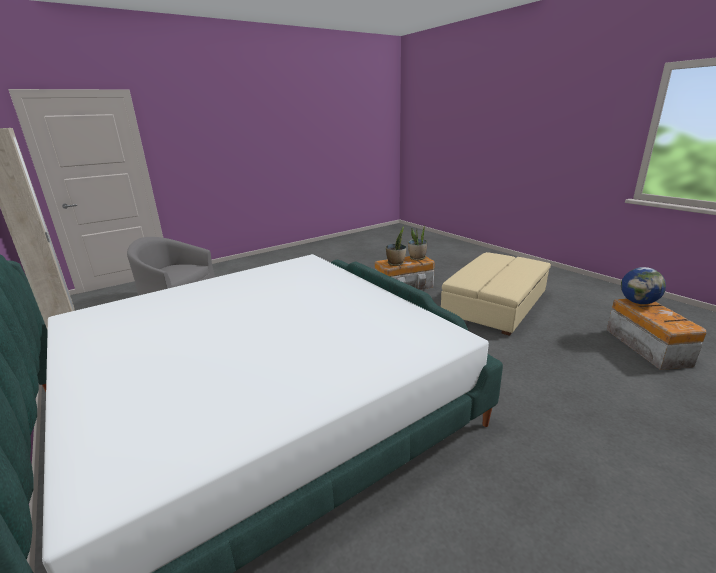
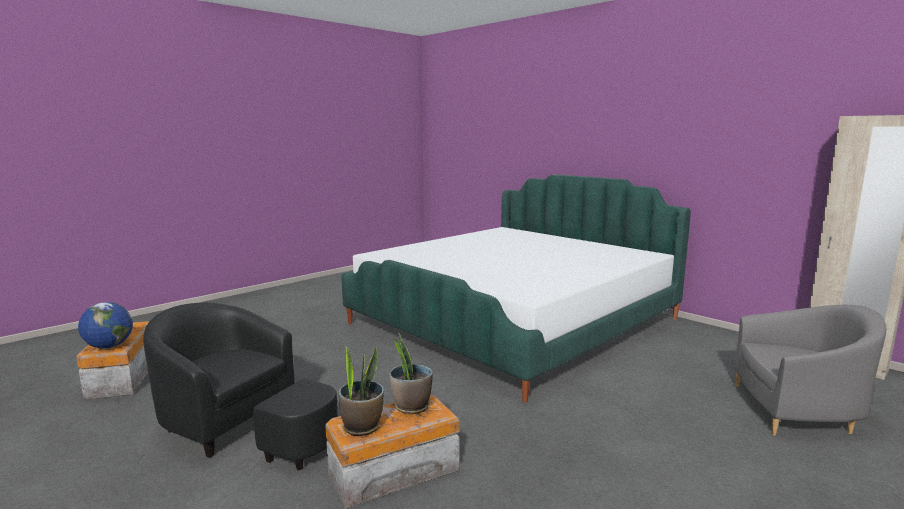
camera: 170 degrees right, 10 degrees down
beige ottoman [441,252,551,336] -> black armchair [143,302,338,470]

